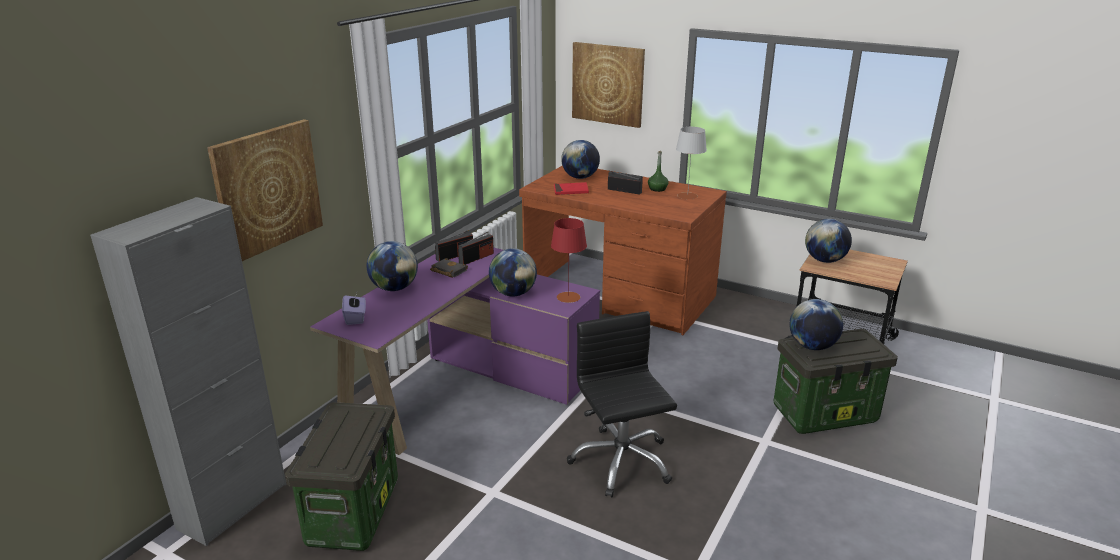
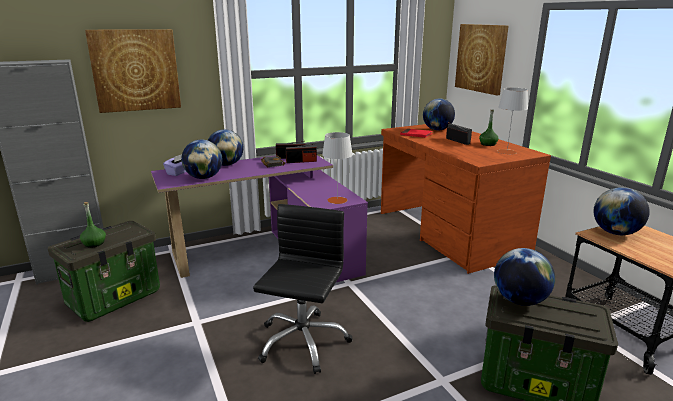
camera: 35 degrees right, 5 degrees down
globe [489,248,537,296] -> globe moved to [181,140,222,179]
red table lamp [551,218,587,303] -> grey table lamp [322,132,353,204]
none -> green bottle [80,202,106,248]

